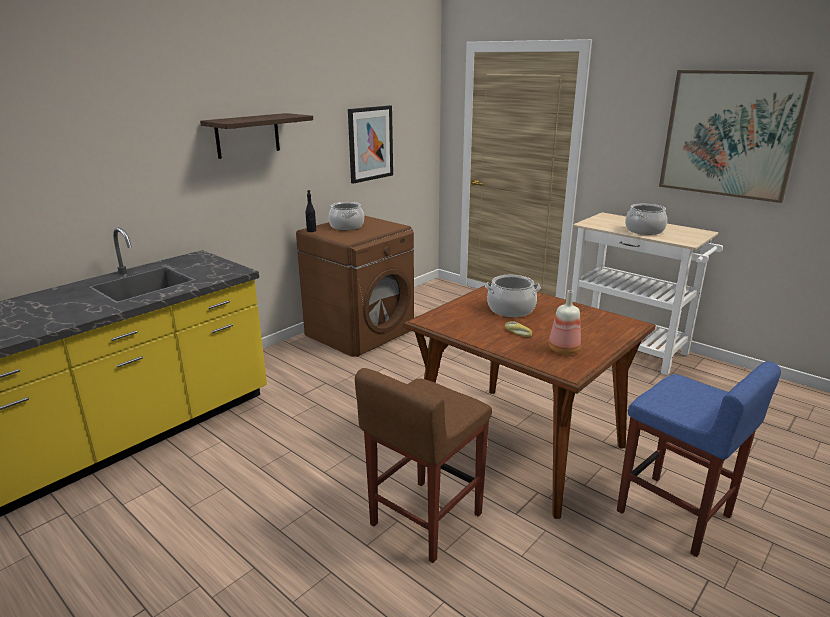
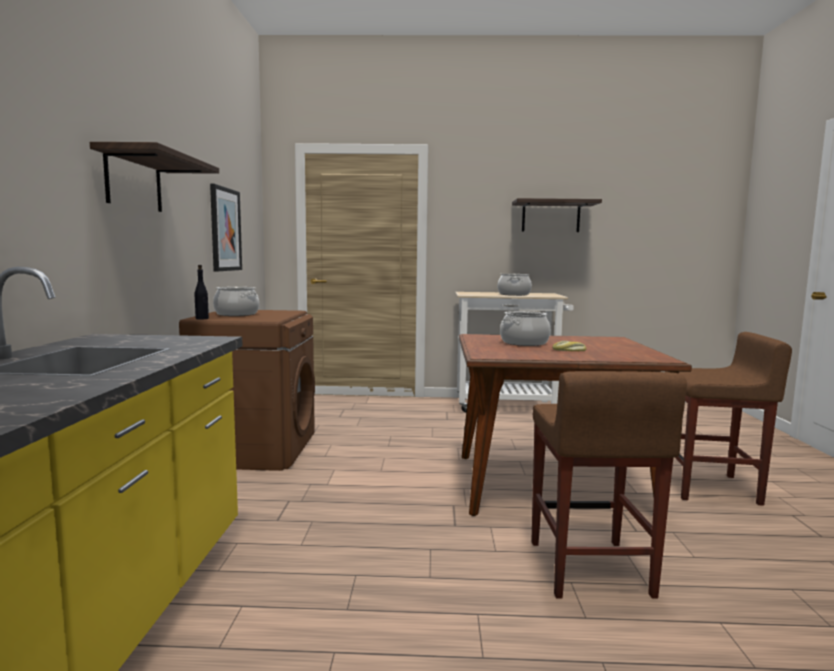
camera: 40 degrees left, 15 degrees down
bottle [549,290,581,355] -> none
blue stool [617,361,781,557] -> brown stool [665,332,792,506]
picture [659,70,814,203] -> shelf [512,198,602,232]

